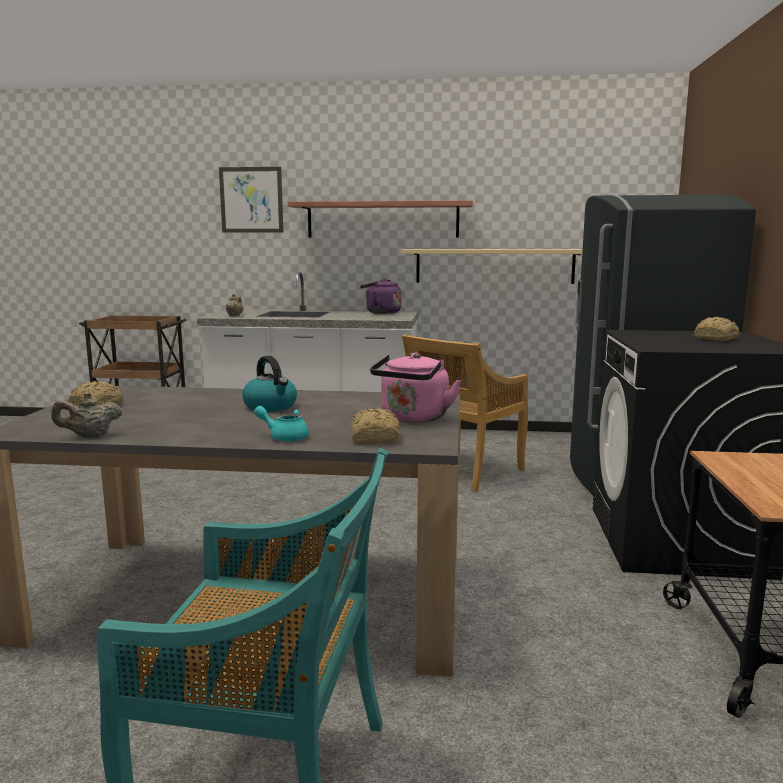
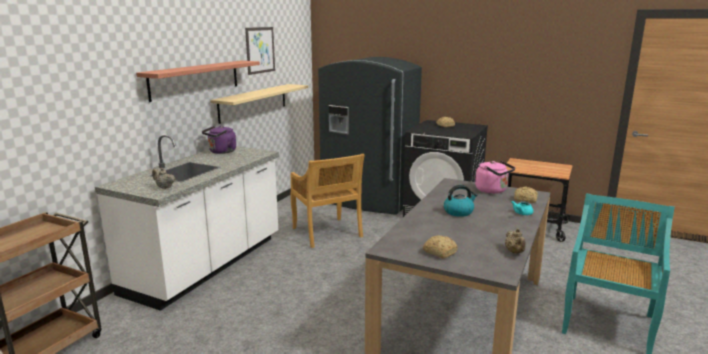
camera: 70 degrees left, 5 degrees up
picture [219,167,283,233] -> picture moved to [245,27,275,75]

